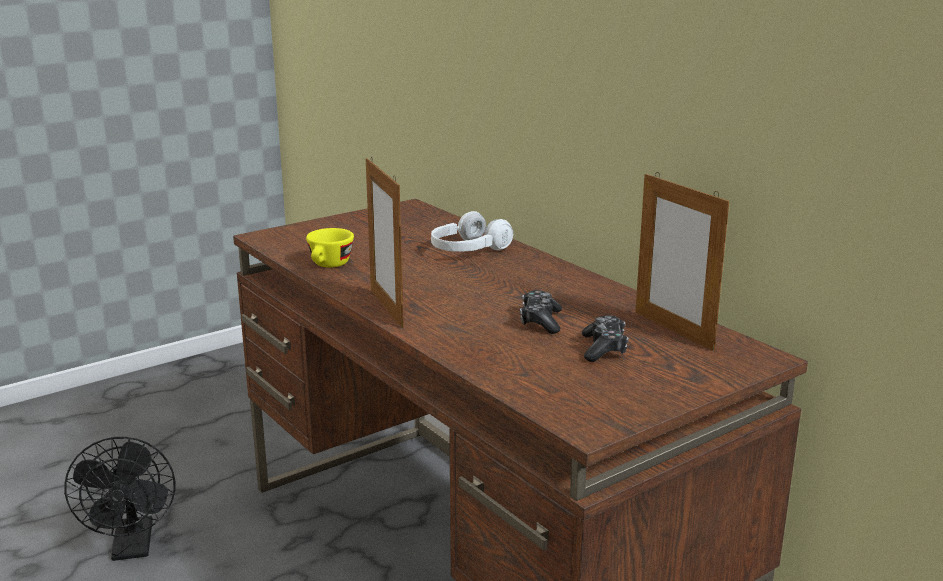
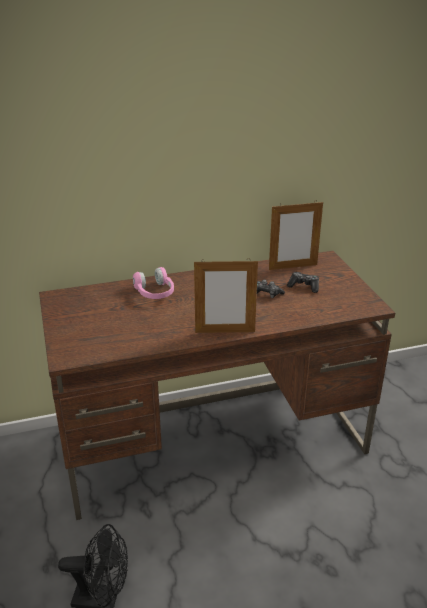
camera: 70 degrees left, 10 degrees up
yellow cup [306,228,354,268] -> none
white headphones [431,211,513,252] -> pink headphones [133,267,174,299]

